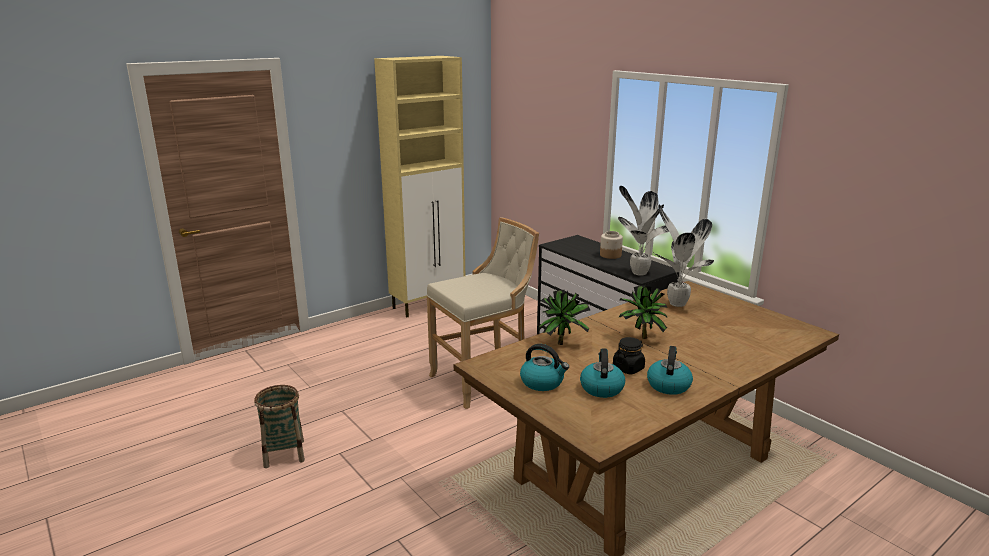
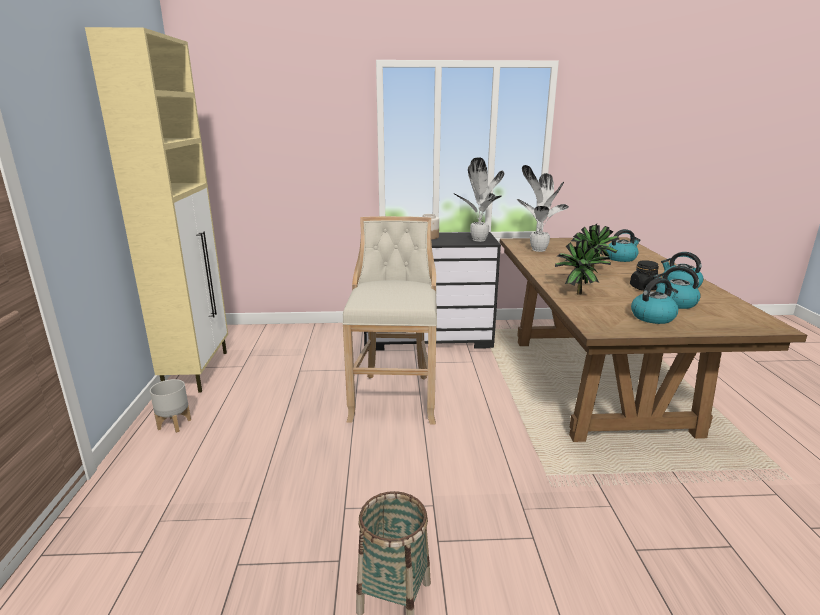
camera: 55 degrees left, 0 degrees up
none -> grey planter [150,379,191,433]
none -> kettle [605,229,641,262]

